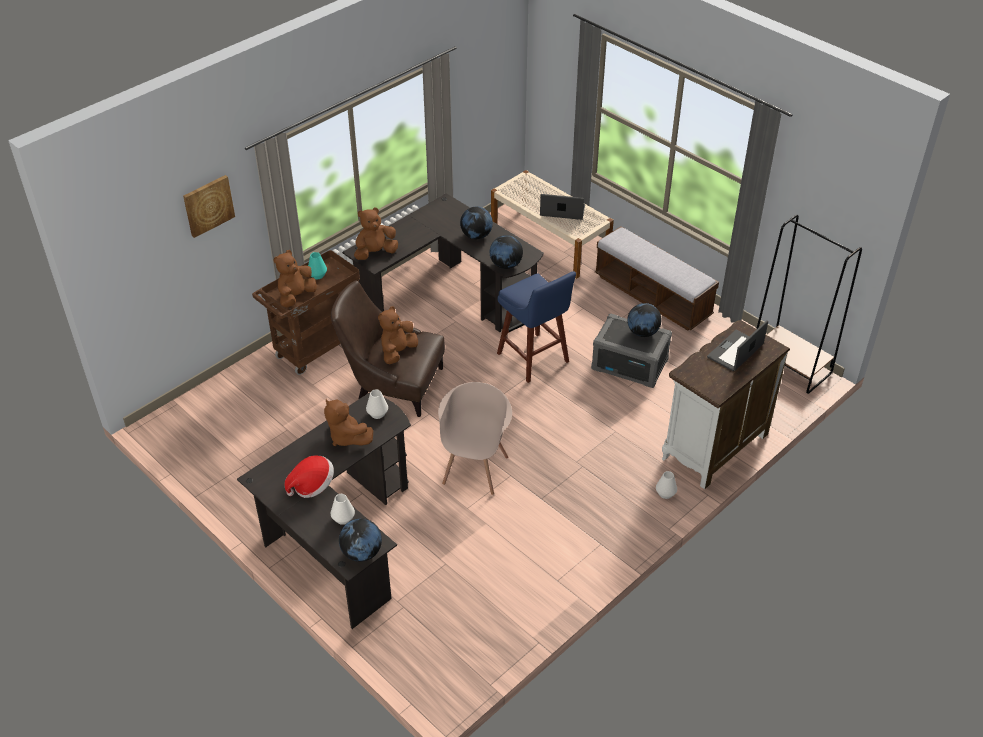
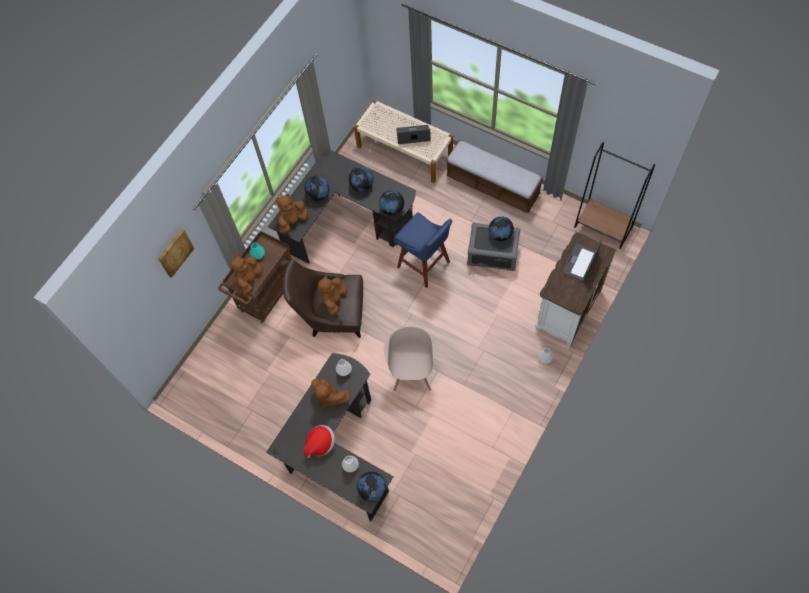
camera: 10 degrees left, 20 degrees up
none -> globe [304,176,329,201]

